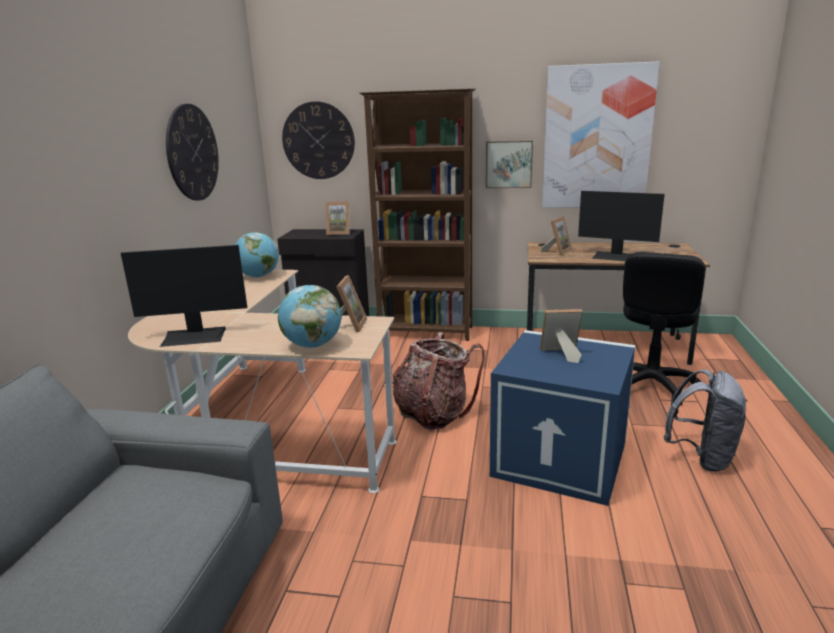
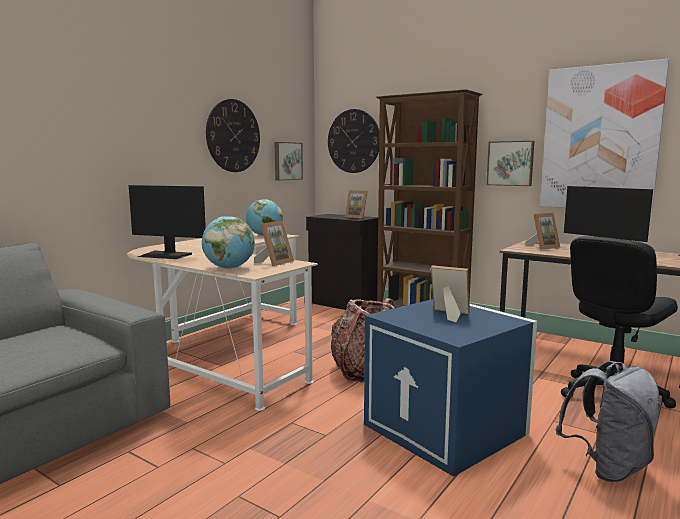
camera: 25 degrees right, 10 degrees down
none -> picture [274,142,303,180]

